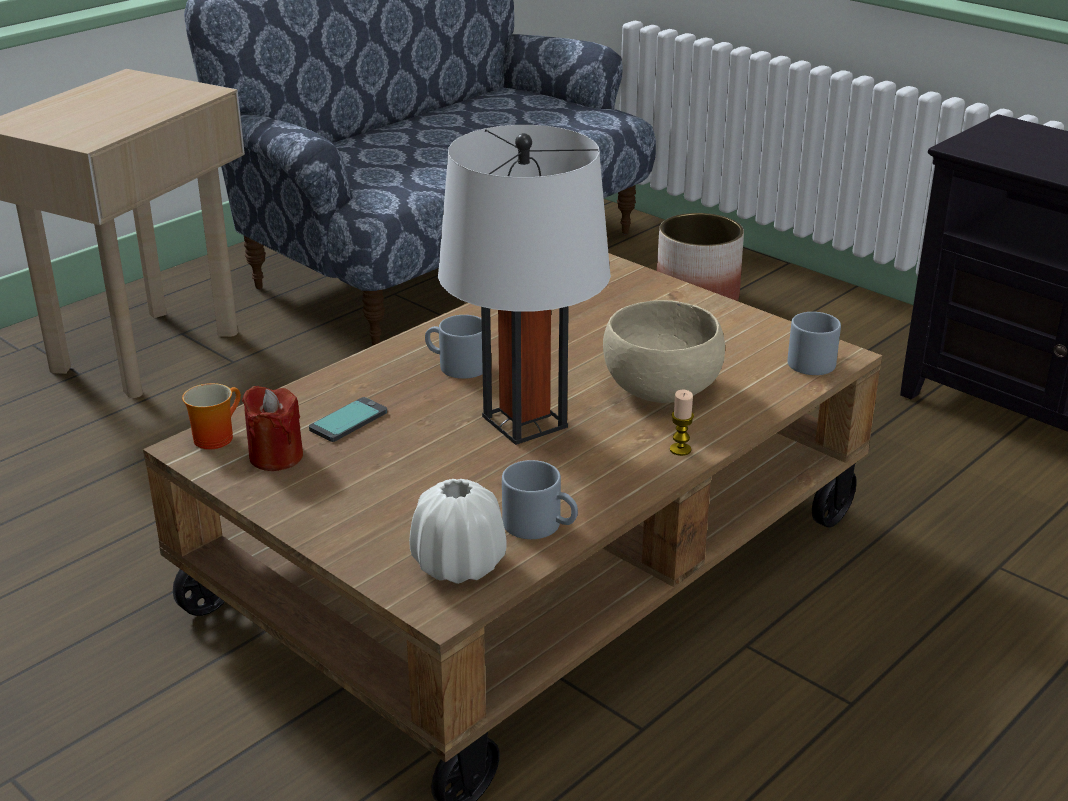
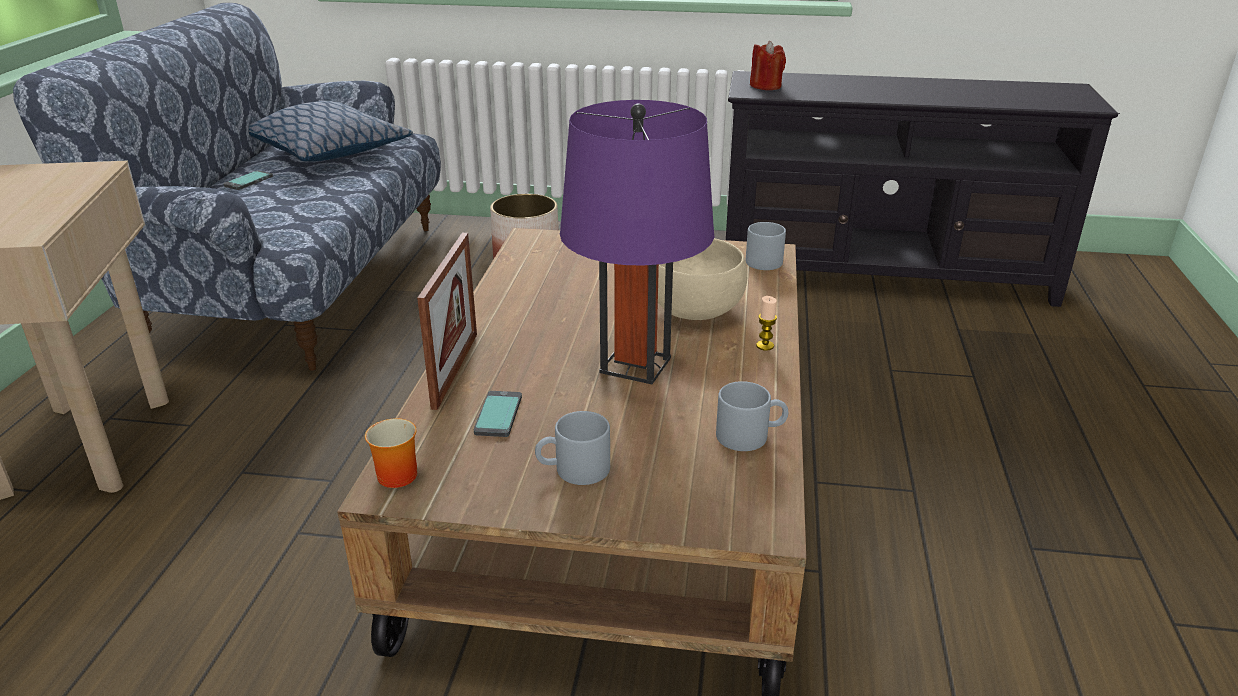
camera: 35 degrees left, 0 degrees up
red candle [242,386,303,471] -> red candle moved to [750,41,786,90]
white vase [409,479,506,584] -> none
grey mug [425,315,483,379] -> grey mug moved to [535,411,610,485]
white table lamp [438,125,611,445] -> purple table lamp [560,100,715,384]
none -> phone [223,170,273,190]
none -> pillow [249,101,413,161]
none -> picture frame [417,233,477,410]

